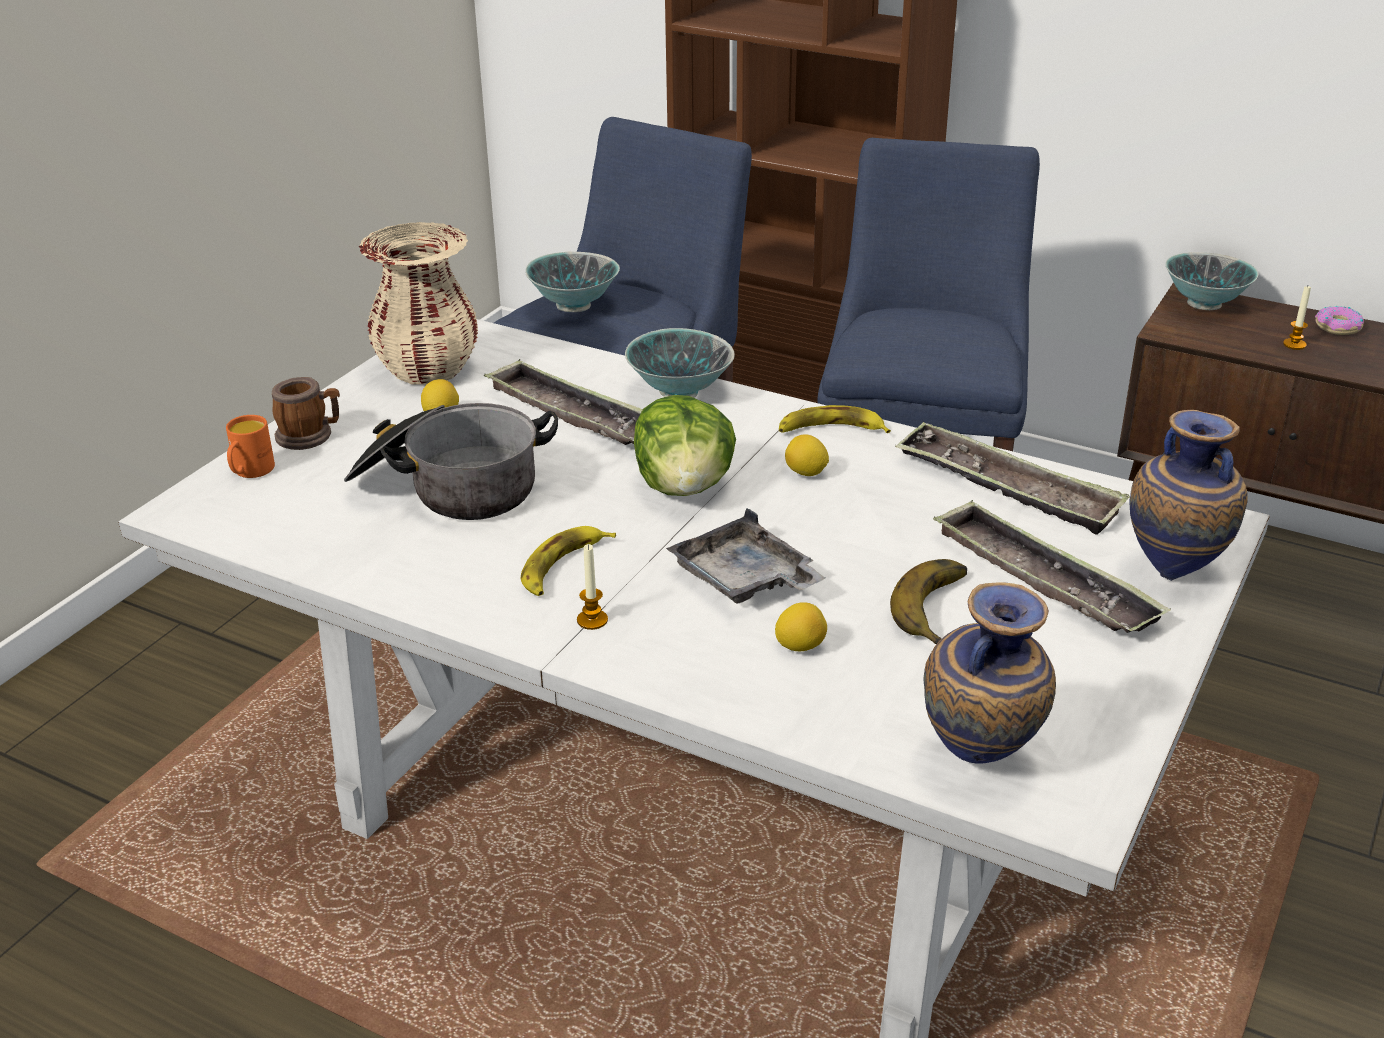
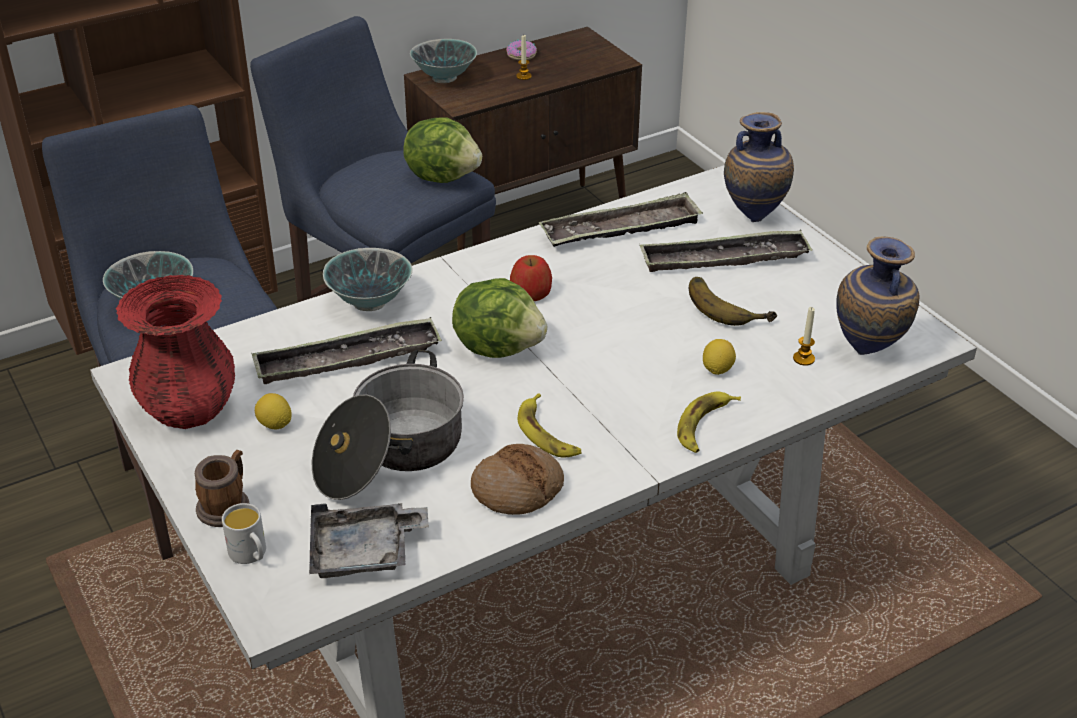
camera: 60 degrees left, 5 degrees up
orange mug [226,415,275,478] -> white mug [222,503,266,564]
beige vase [359,222,478,384] -> red vase [116,275,235,429]
candle [577,544,608,630] -> candle moved to [793,307,815,366]
grey tray [666,508,826,604] -> grey tray moved to [309,503,429,578]
banana [779,405,891,433] -> banana moved to [677,392,741,453]
lemon [785,434,829,476] -> apple [510,255,552,301]
none -> lettuce [403,117,482,183]
none -> bread [471,444,564,515]

